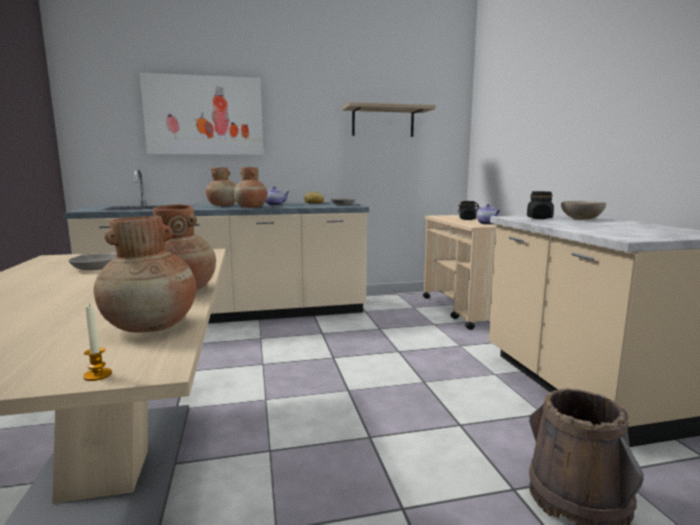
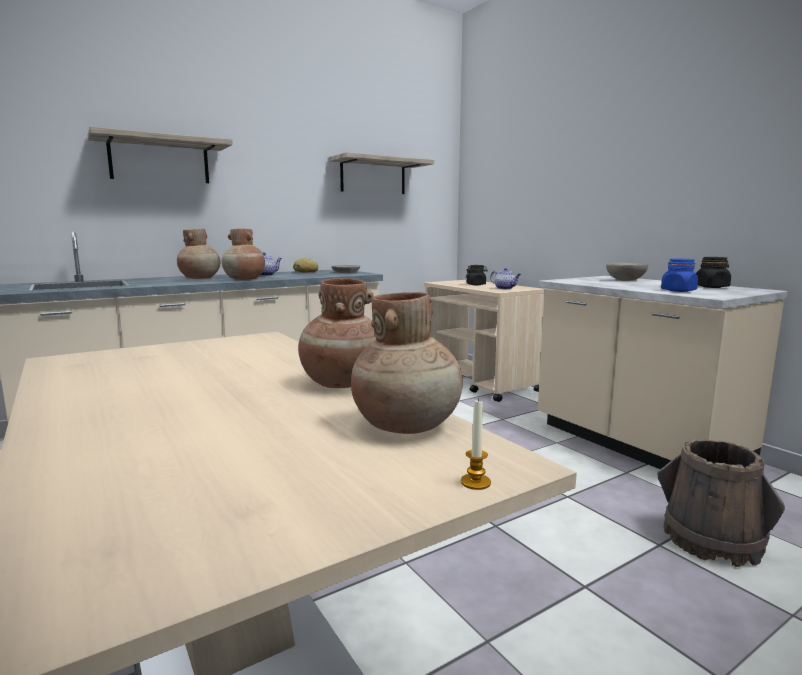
camera: 20 degrees left, 0 degrees up
grey bowl [69,253,117,270] -> none
picture [140,73,263,155] -> shelf [88,127,233,183]
black jar [527,191,554,219] -> black jar moved to [696,257,731,288]
none -> blue jar [661,259,698,292]

